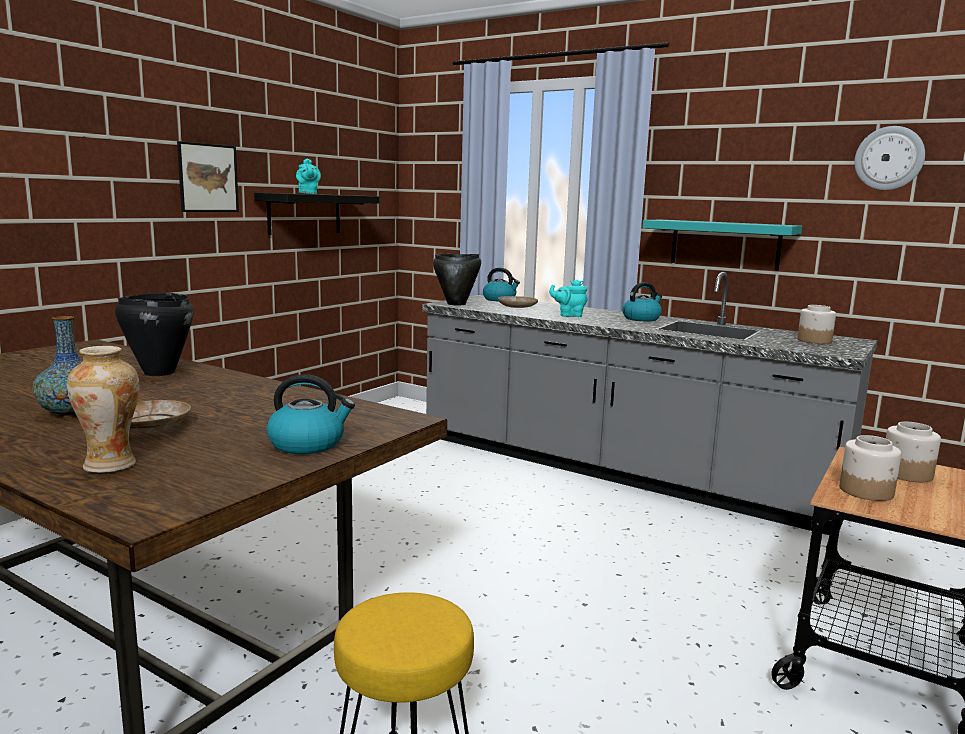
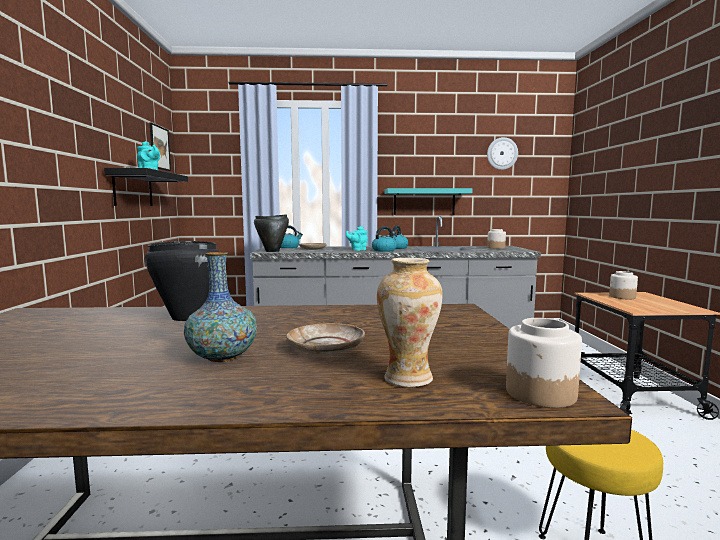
camera: 35 degrees left, 5 degrees down
picture [177,141,239,212] -> picture moved to [150,122,171,171]
kettle [267,374,355,454] -> kettle moved to [372,227,397,252]
jar [839,435,902,501] -> jar moved to [506,318,582,408]

